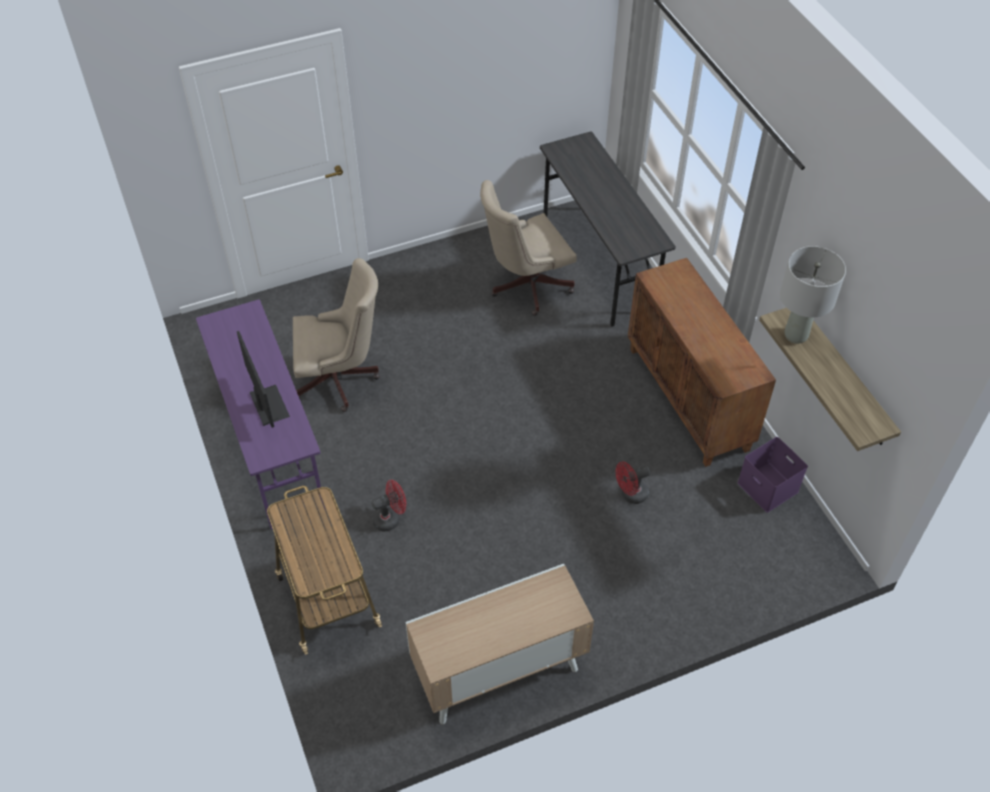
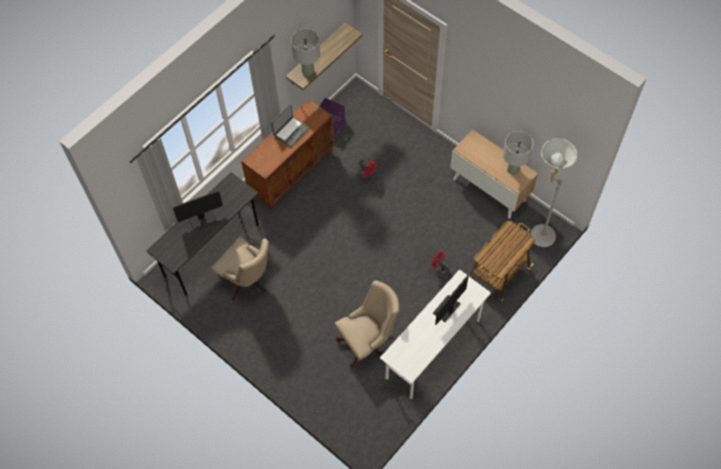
camera: 115 degrees left, 10 degrees up
purple desk [196,300,326,530] -> white desk [380,270,491,399]
beige office chair [293,258,380,412] -> beige office chair turned 90 degrees clockwise [335,280,400,367]
none -> monitor [172,190,223,232]
none -> laptop [271,103,309,147]
none -> grey table lamp [503,131,534,175]
none -> grey floor lamp [530,138,577,247]

